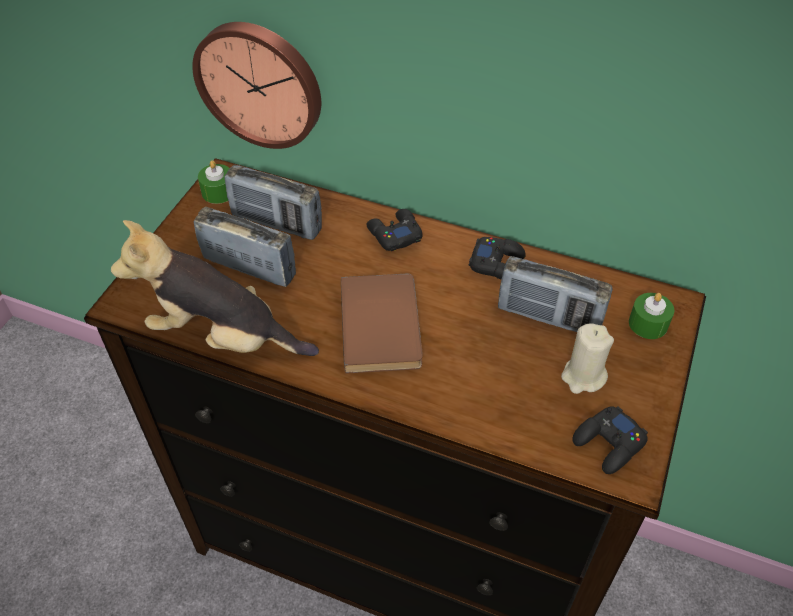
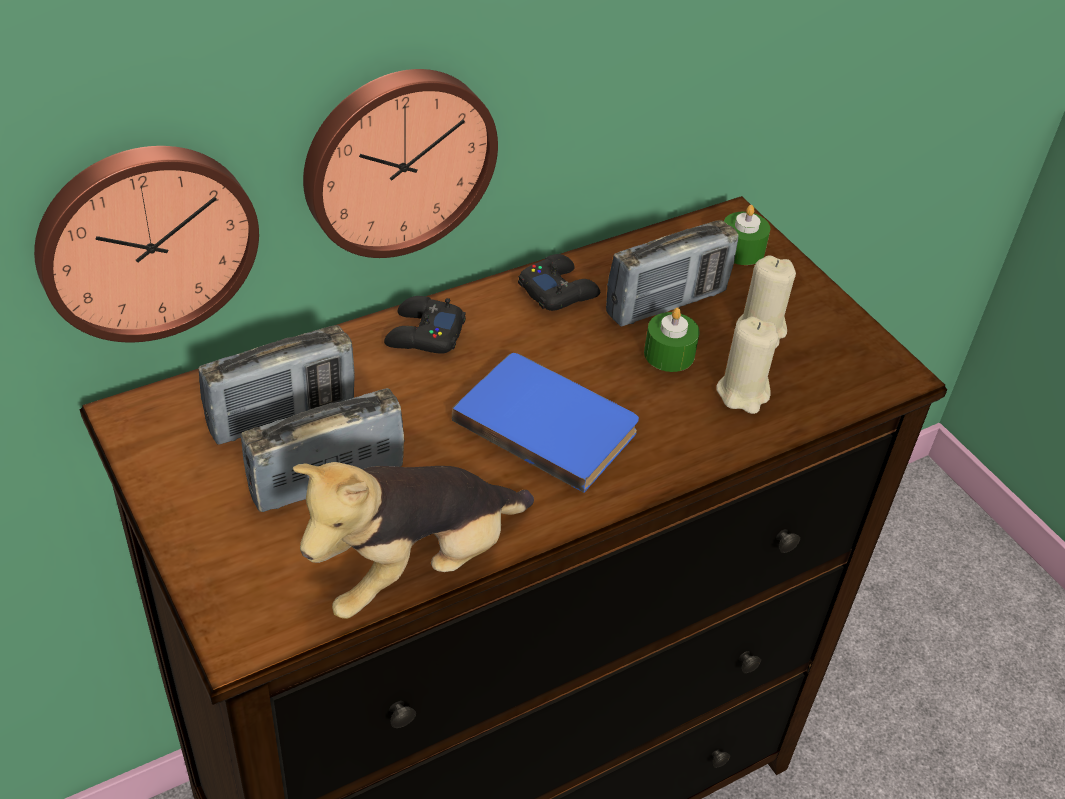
camera: 55 degrees left, 5 degrees down
green candle [198,160,230,204] -> green candle moved to [644,307,700,372]
brown book [341,274,423,373] -> blue book [452,353,639,493]
black game controller [572,406,648,474] -> none
none -> wall clock [303,69,498,258]
none -> beige candle [716,316,778,414]

